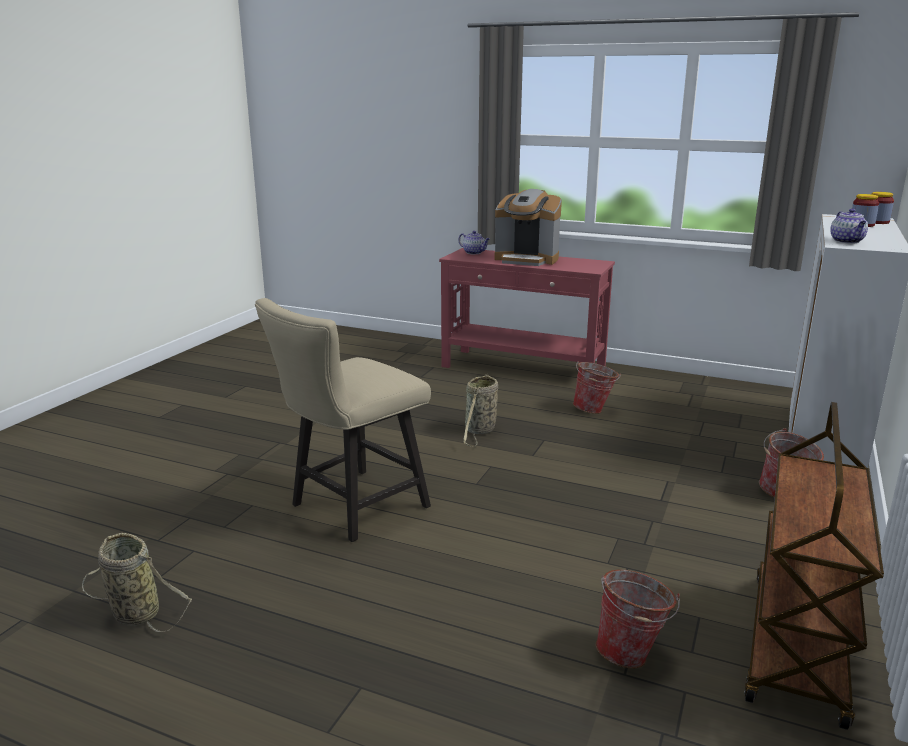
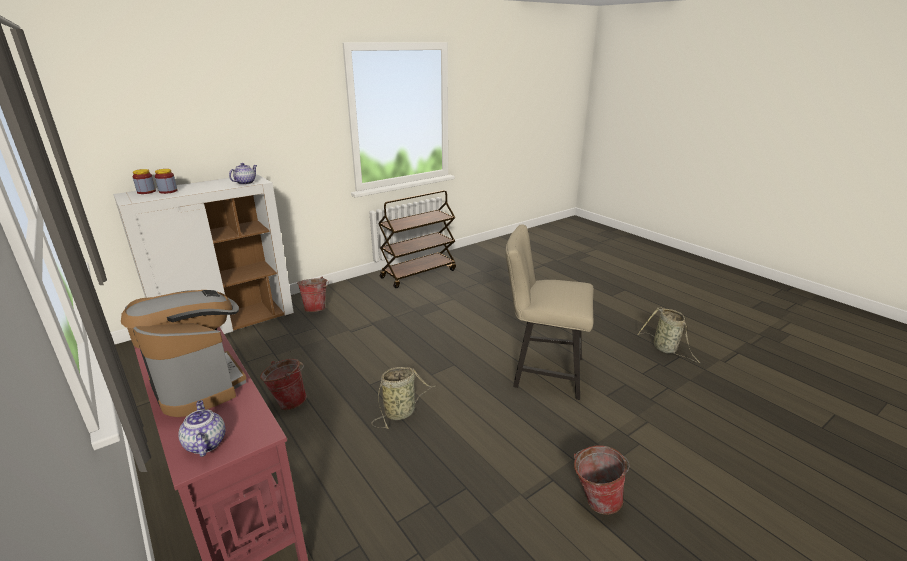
camera: 150 degrees left, 5 degrees up
beige chair [255,298,431,542] -> beige chair turned 150 degrees counterclockwise [505,224,594,400]
bucket [595,569,680,668] -> bucket moved to [574,446,630,515]

